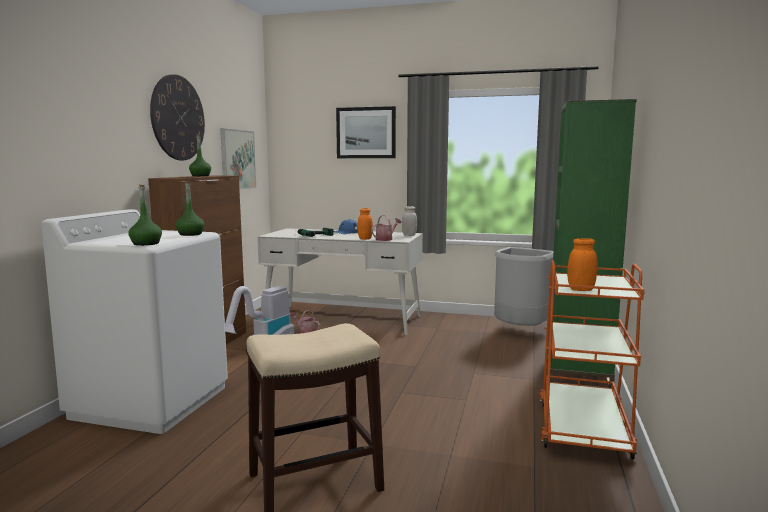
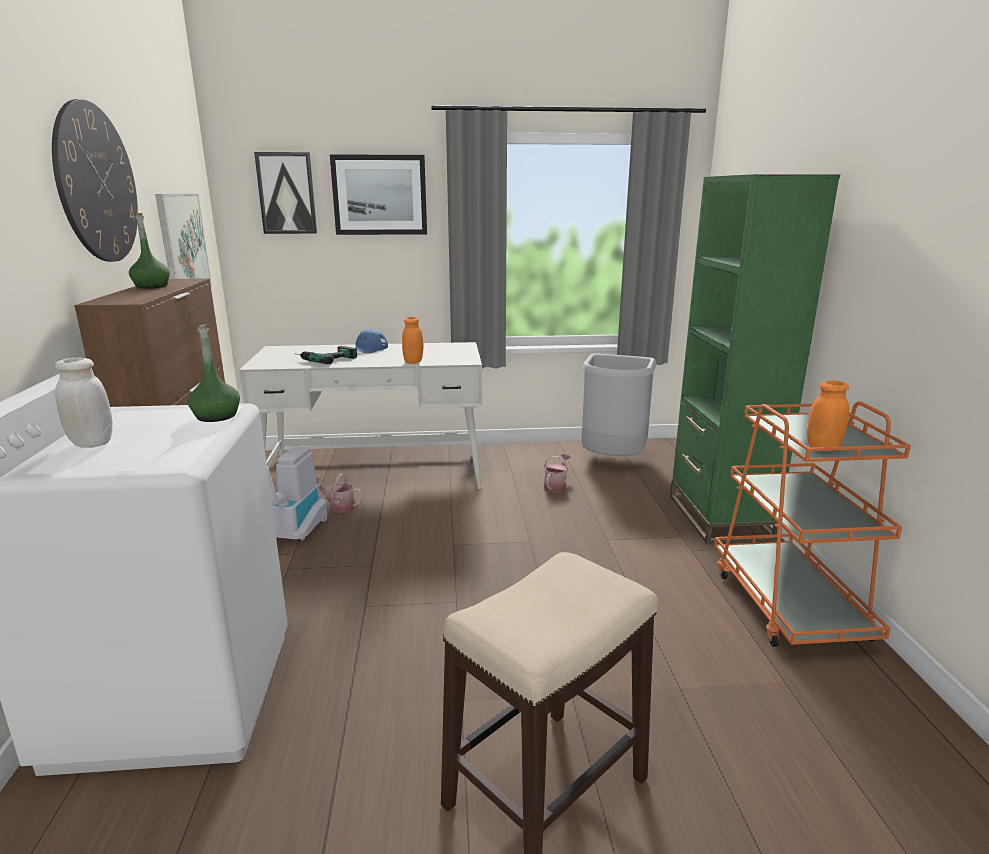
camera: 20 degrees left, 10 degrees up
green bottle [128,184,162,246] -> none
watering can [371,215,402,241] -> watering can moved to [544,454,570,493]
white jar [402,206,417,236] -> white jar moved to [55,357,113,448]
none -> picture [254,152,317,234]

